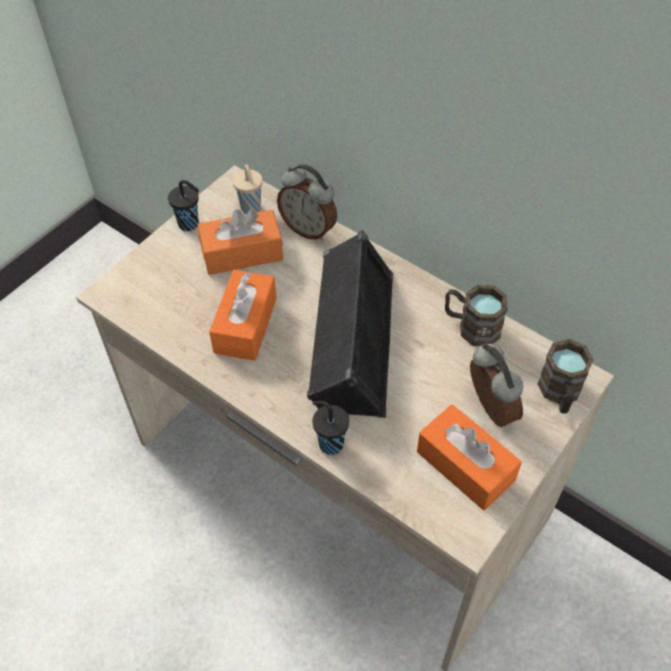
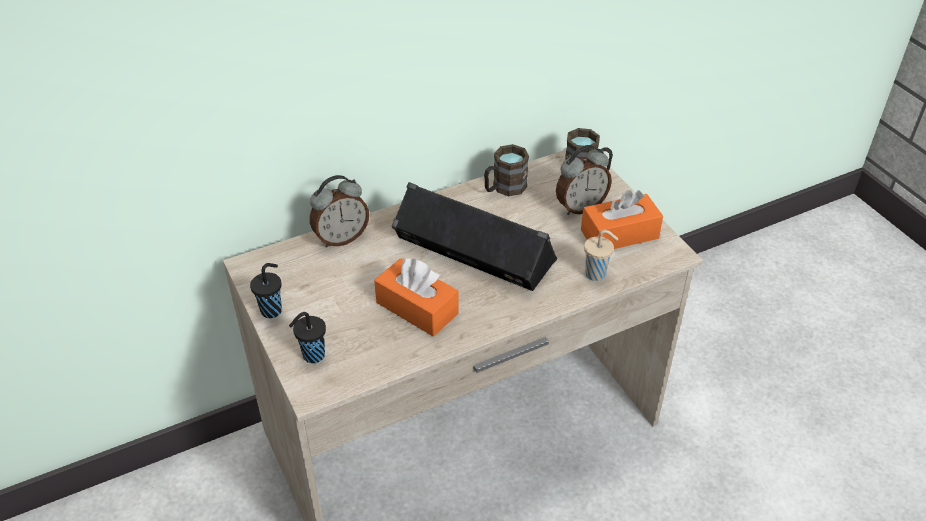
camera: 65 degrees left, 10 degrees down
orange tissue box [198,209,283,275] -> none
beige cup [233,165,263,214] -> beige cup moved to [584,230,618,281]
black cup [312,401,349,455] -> black cup moved to [289,312,326,363]
alarm clock [470,343,523,427] -> alarm clock turned 150 degrees clockwise [556,145,612,215]

